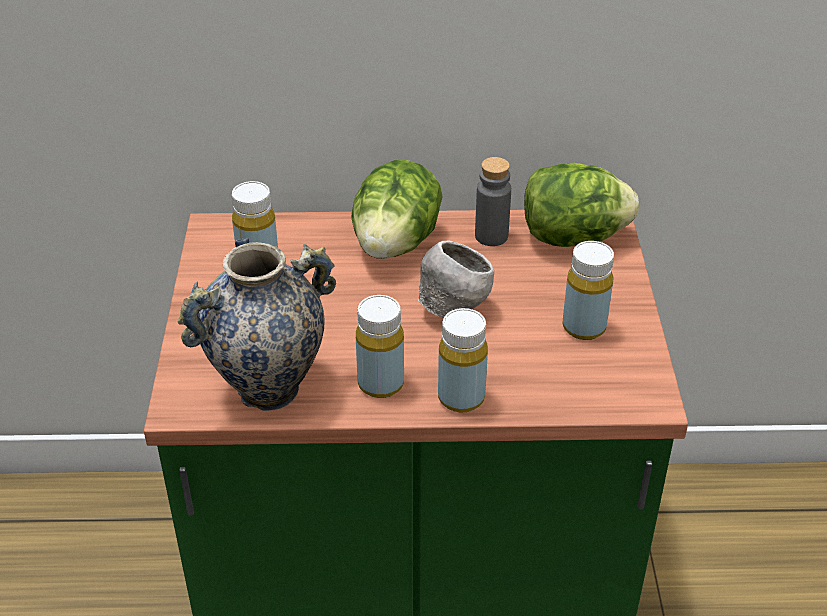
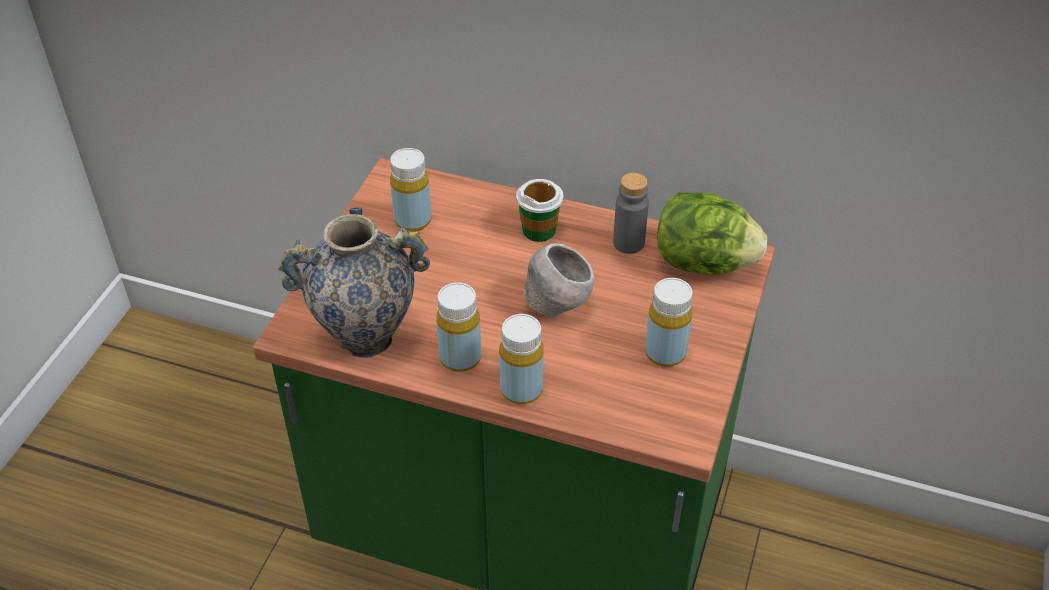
camera: 20 degrees right, 5 degrees up
lettuce [352,160,443,259] -> cup [516,179,564,242]

